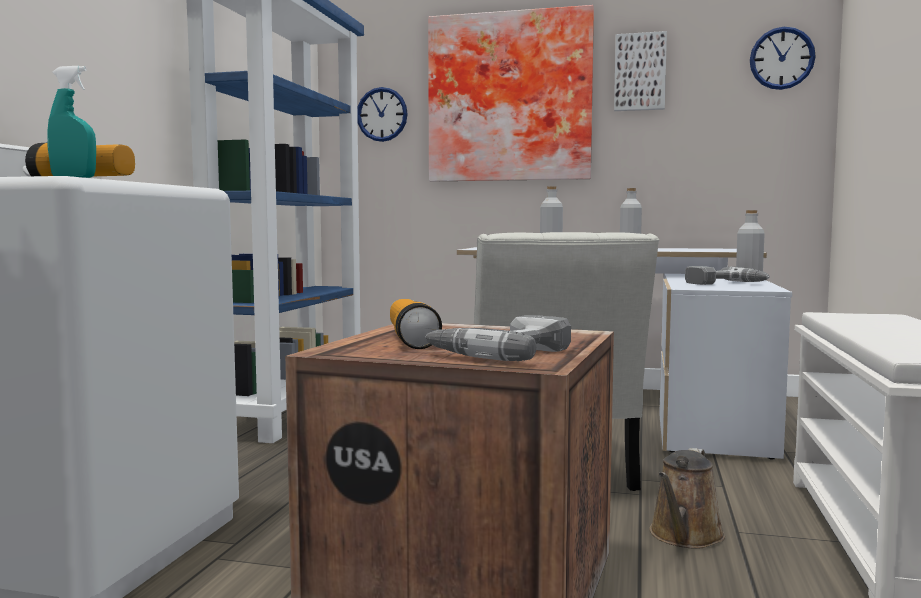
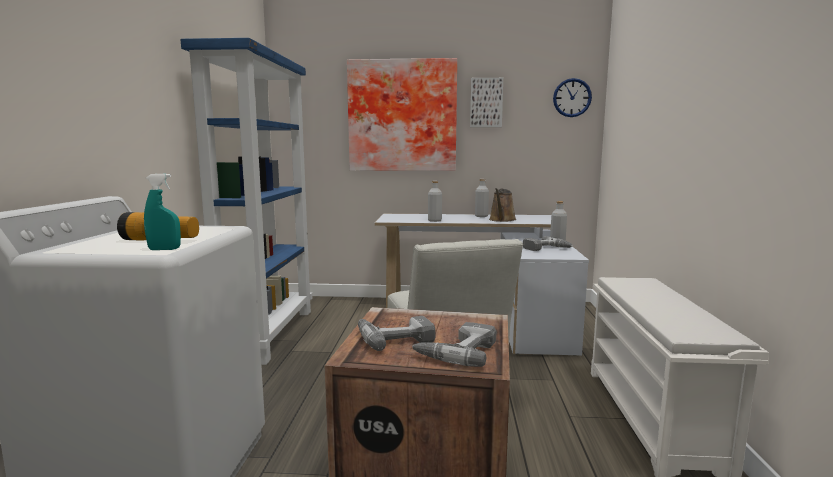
camera: 10 degrees left, 5 degrees up
wall clock [357,87,408,142] -> none
flashlight [390,299,442,349] -> power drill [358,316,435,351]
brown watering can [649,448,725,548] -> brown watering can moved to [489,188,516,222]

